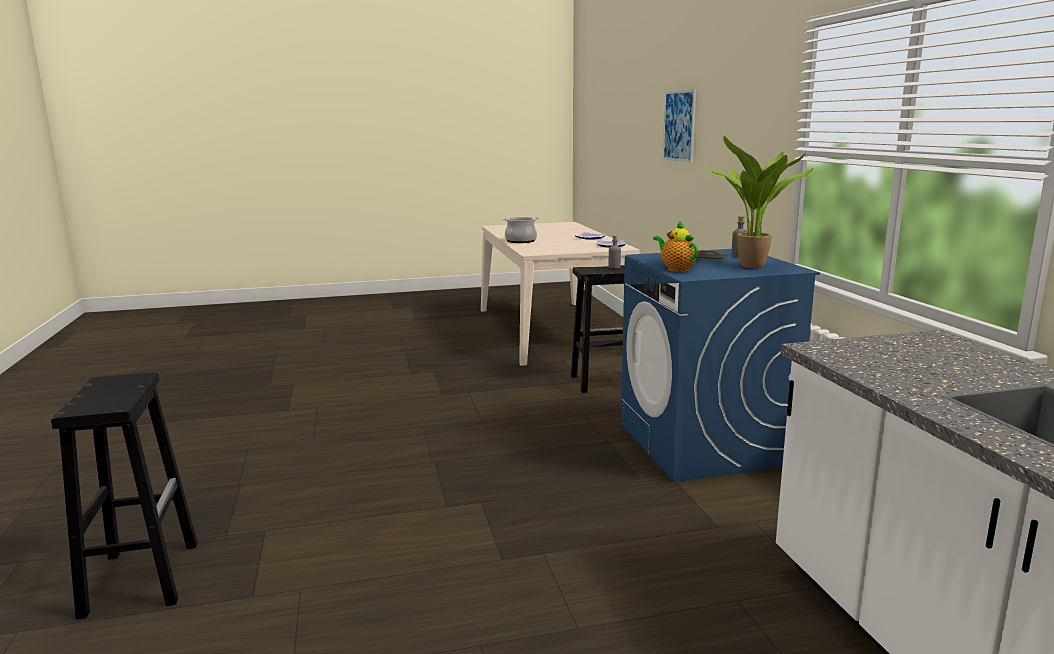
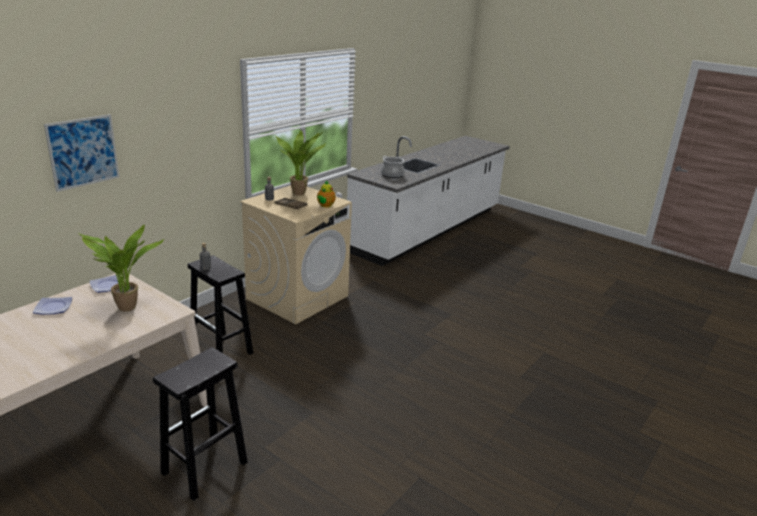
camera: 130 degrees left, 10 degrees up
black stool [51,372,197,620] -> black stool moved to [153,347,248,501]
cooking pot [502,217,540,243] -> cooking pot moved to [381,156,405,178]
blue washing machine [621,249,820,482] -> beige washing machine [240,185,352,324]
none -> potted plant [80,225,164,312]

